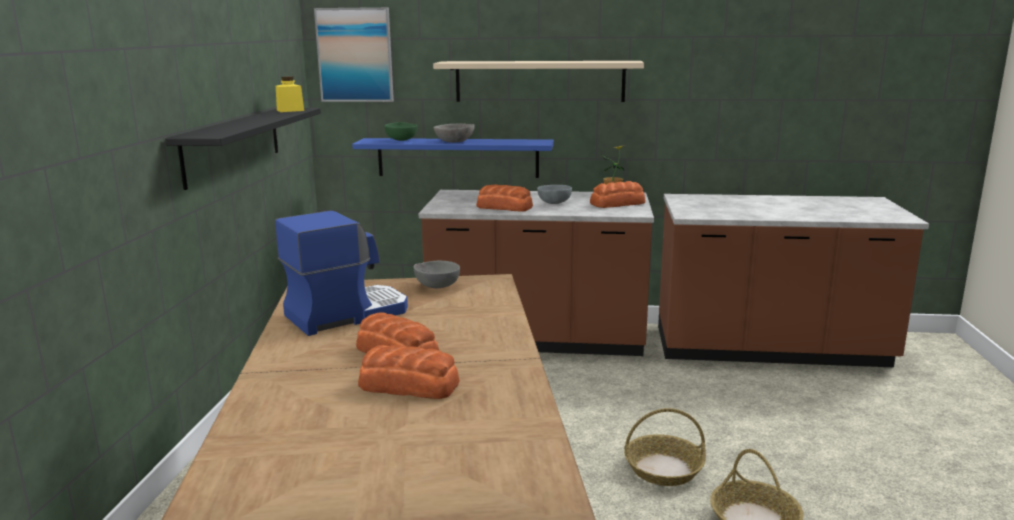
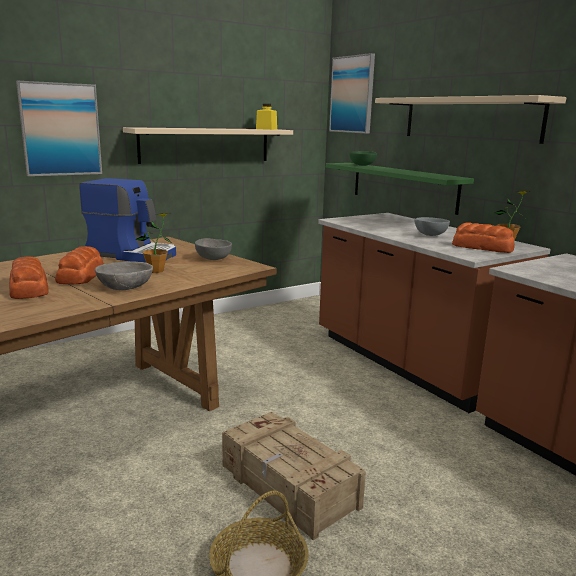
camera: 50 degrees right, 0 degrees up
black shelf [165,108,321,190] -> beige shelf [123,127,293,164]
blue shelf [352,138,554,178] -> green shelf [326,163,474,215]
grey bowl [434,123,475,142] -> grey bowl moved to [95,262,153,290]
bread [476,185,533,211] -> none
basket [624,408,706,486] -> crate [222,412,366,540]
none -> picture [16,81,102,176]
none -> potted plant [135,213,173,273]

